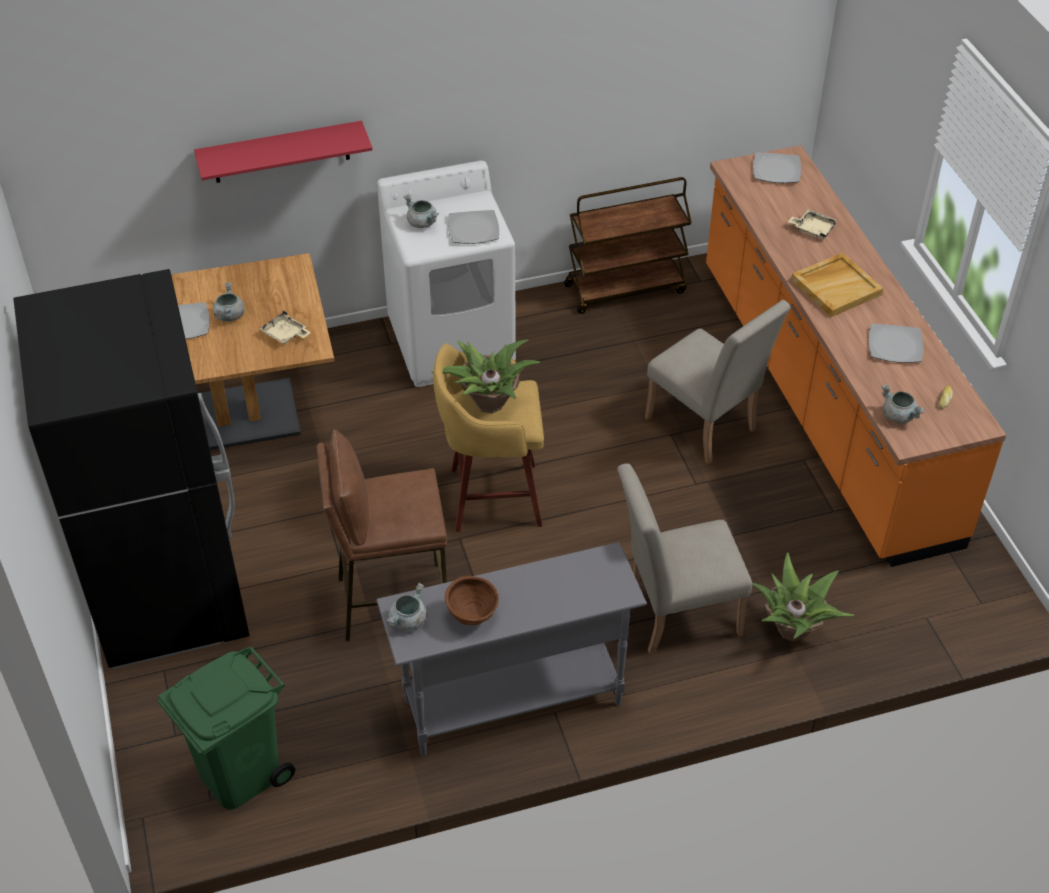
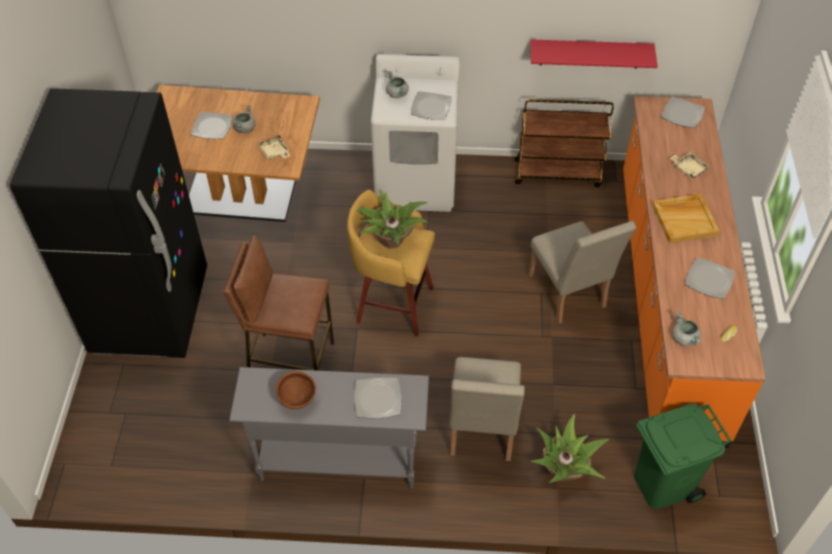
camera: 20 degrees right, 5 degrees up
green trash can [158,646,295,810] -> green trash can moved to [634,404,732,509]
red shelf [194,121,373,183] -> red shelf moved to [530,39,658,69]
grey cooking pot [386,583,427,630] -> none
beige chair [617,463,752,655] -> beige chair turned 90 degrees counterclockwise [449,357,525,461]
none -> plate [355,378,401,419]

